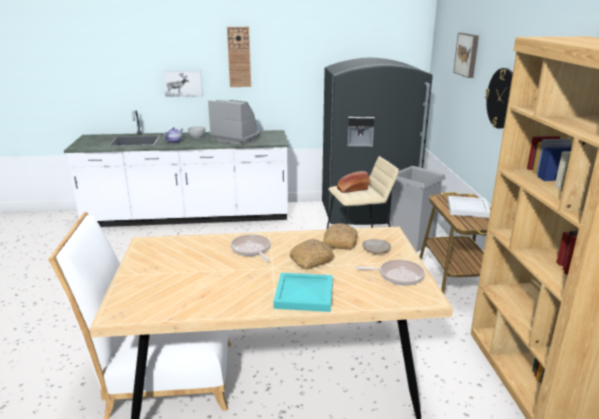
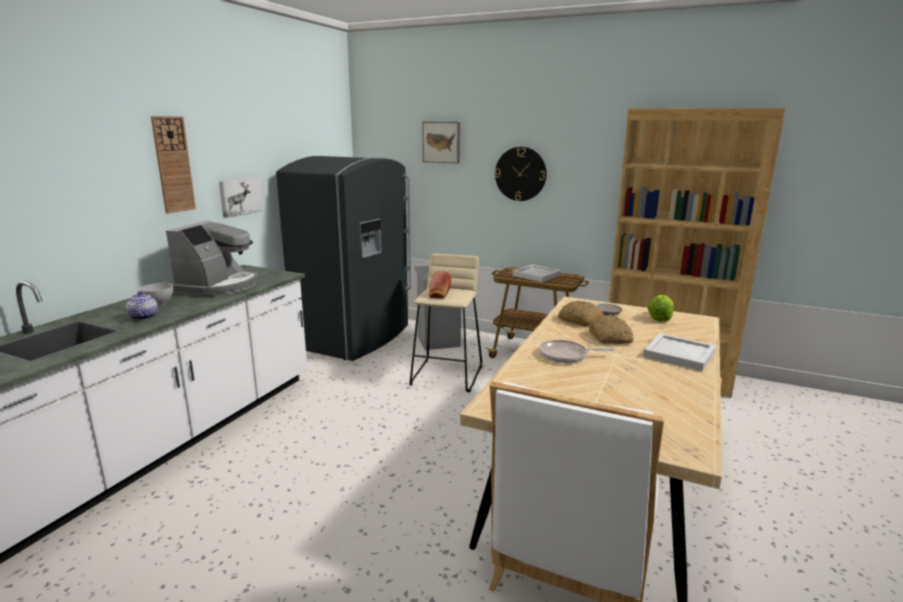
camera: 60 degrees left, 5 degrees down
picture [163,71,203,97] -> picture moved to [219,177,264,218]
coffee machine [208,100,260,145] -> coffee machine turned 135 degrees clockwise [166,220,258,297]
turquoise tray [273,273,333,312] -> white tray [643,333,716,371]
frying pan [355,260,425,285] -> lettuce [648,295,673,321]

